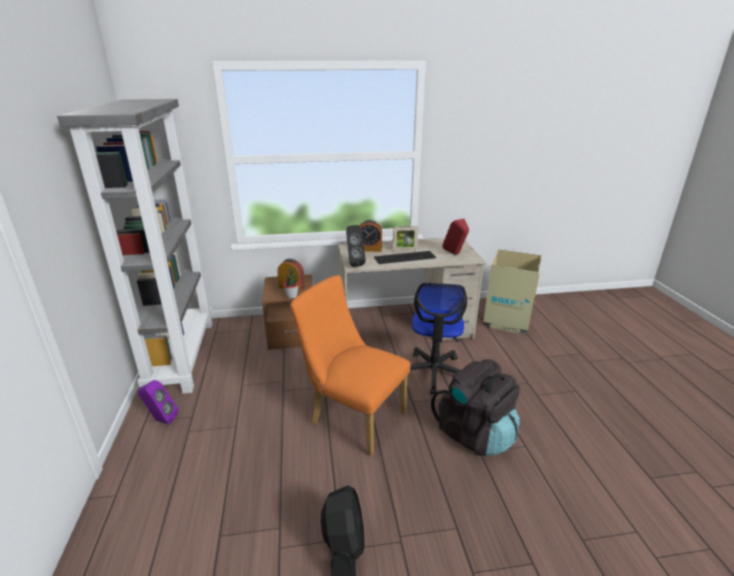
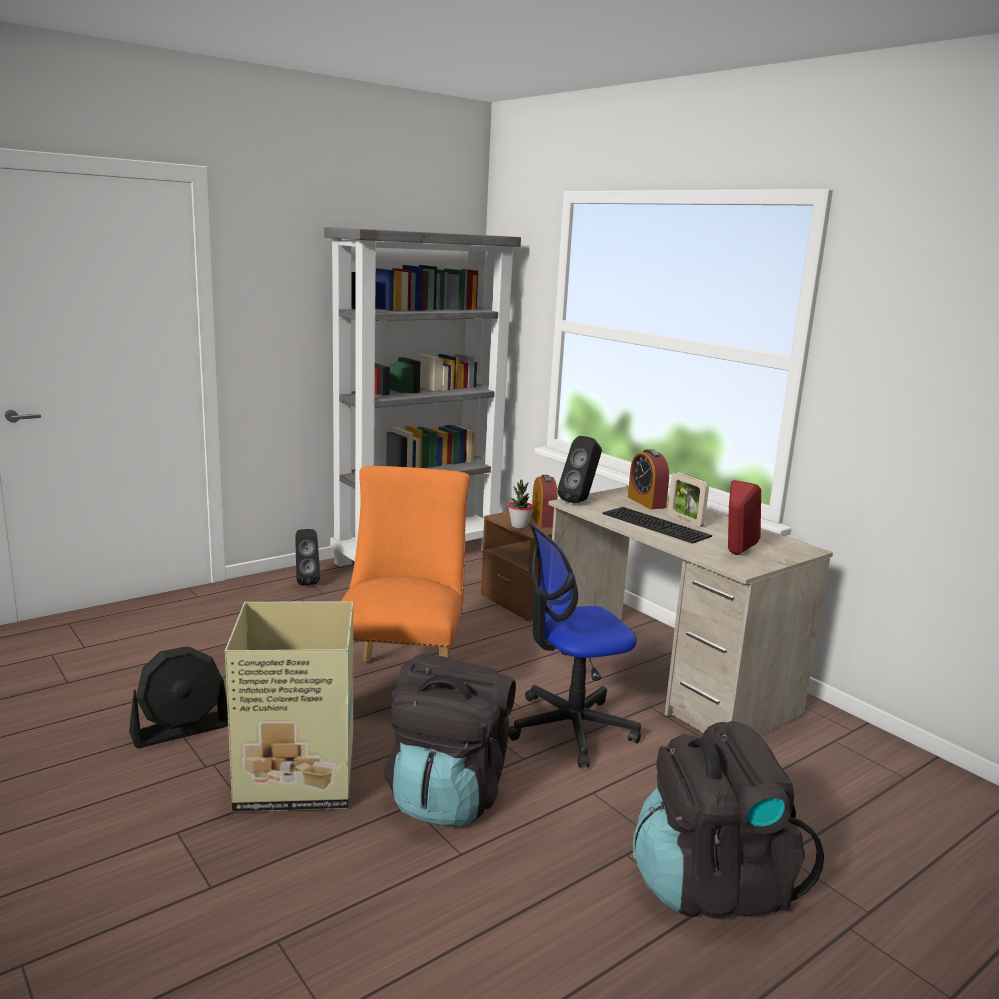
camera: 60 degrees right, 10 degrees down
purple speaker [138,380,178,424] -> black speaker [295,529,320,586]
cardboard box [483,249,542,334] -> cardboard box moved to [225,602,353,812]
none -> black backpack [633,721,824,918]

